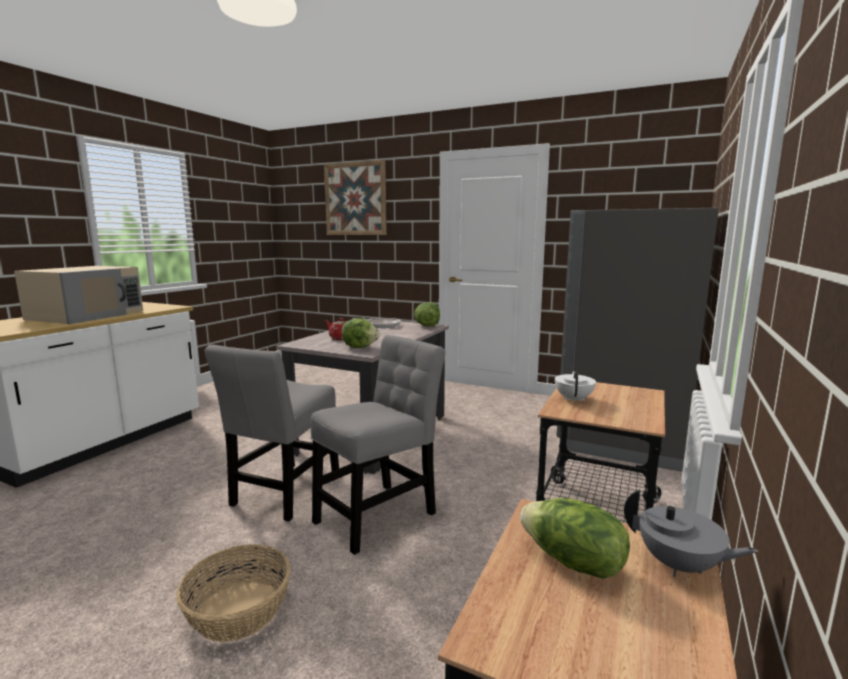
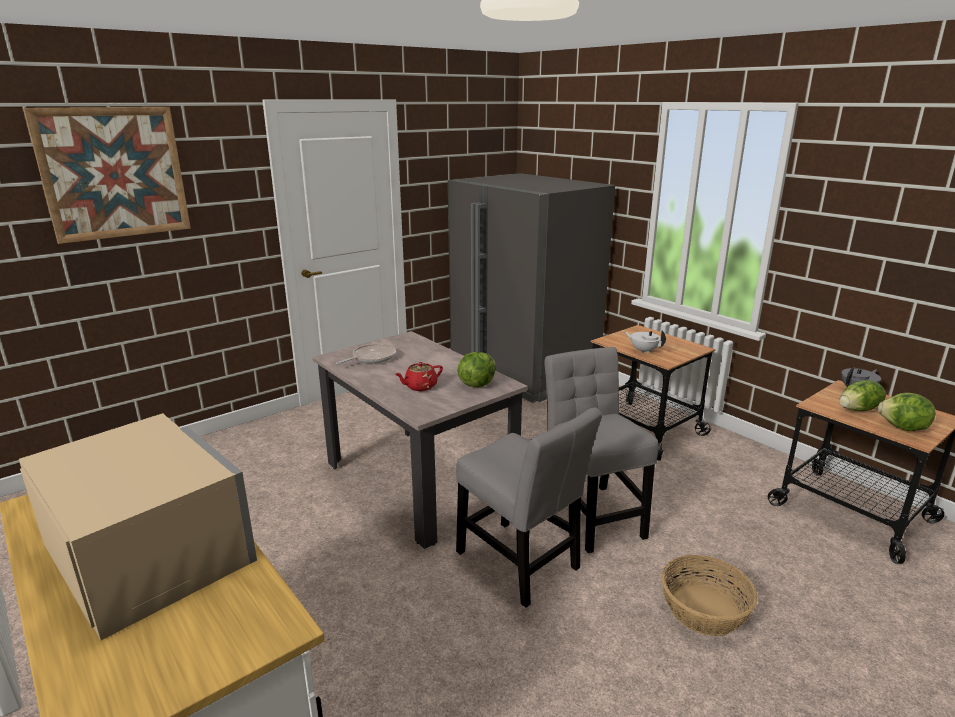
camera: 65 degrees left, 10 degrees up
lettuce [414,302,440,327] -> lettuce moved to [878,393,935,431]

